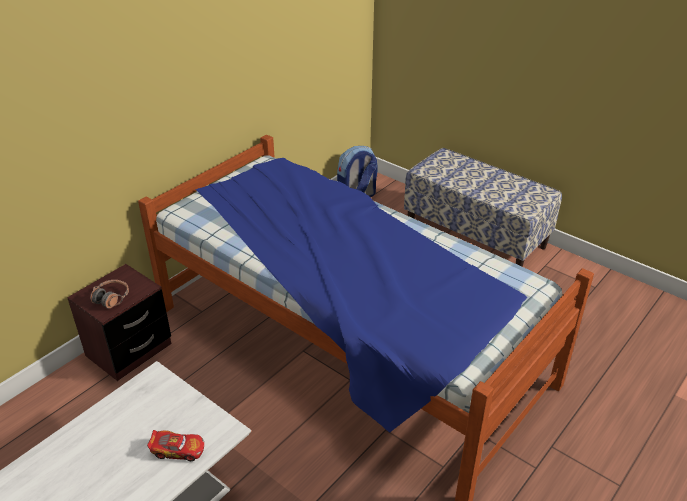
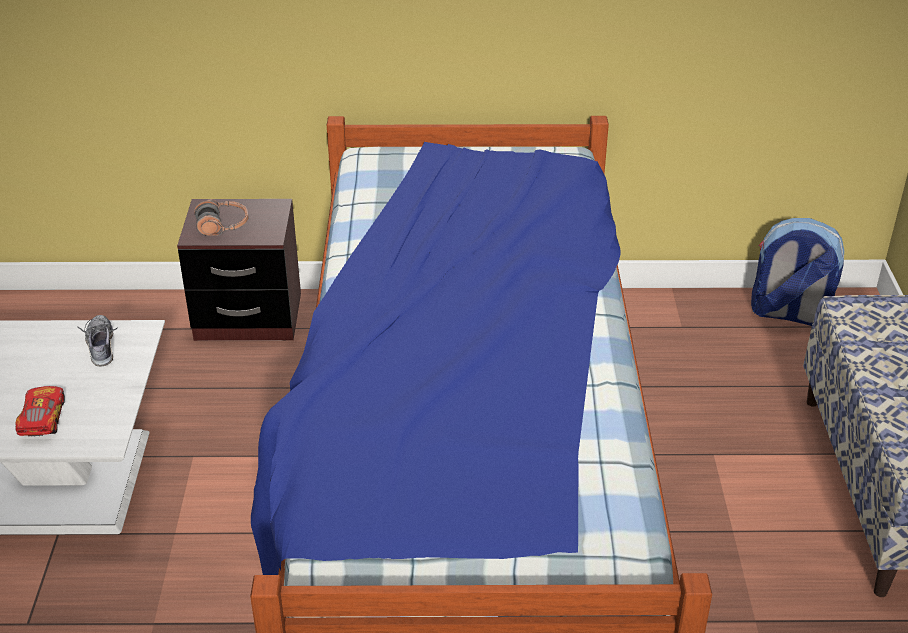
camera: 50 degrees right, 0 degrees up
toy car [147,430,204,461] -> toy car turned 150 degrees counterclockwise [15,386,65,437]
none -> shoe [78,315,118,366]

